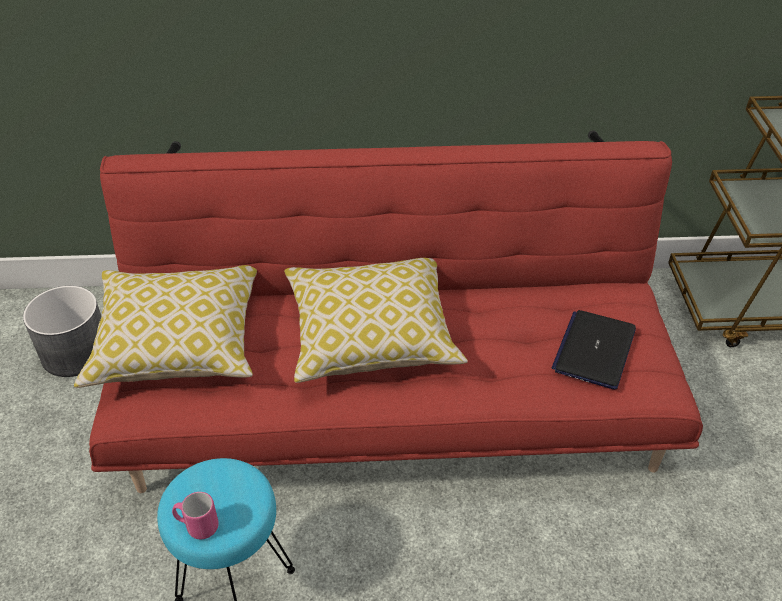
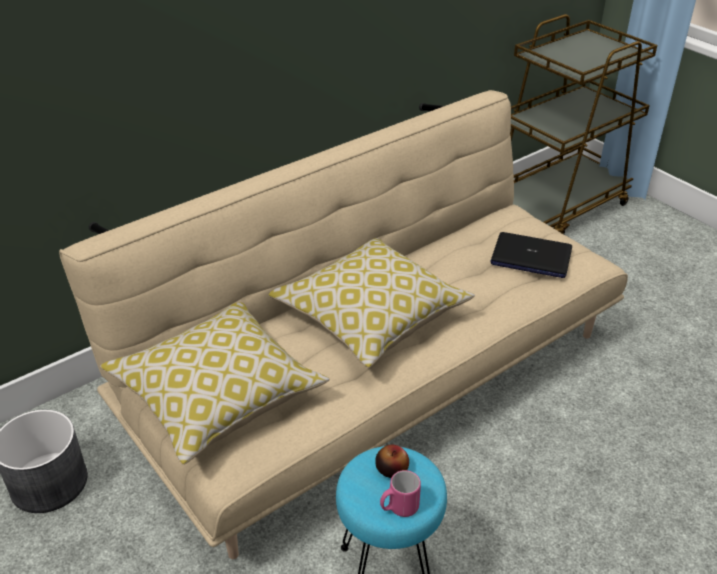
camera: 35 degrees left, 5 degrees down
red sofa [89,130,703,493] -> beige sofa [59,90,628,560]
laptop [552,310,636,389] -> laptop turned 60 degrees counterclockwise [490,232,572,278]
none -> apple [375,445,409,478]

